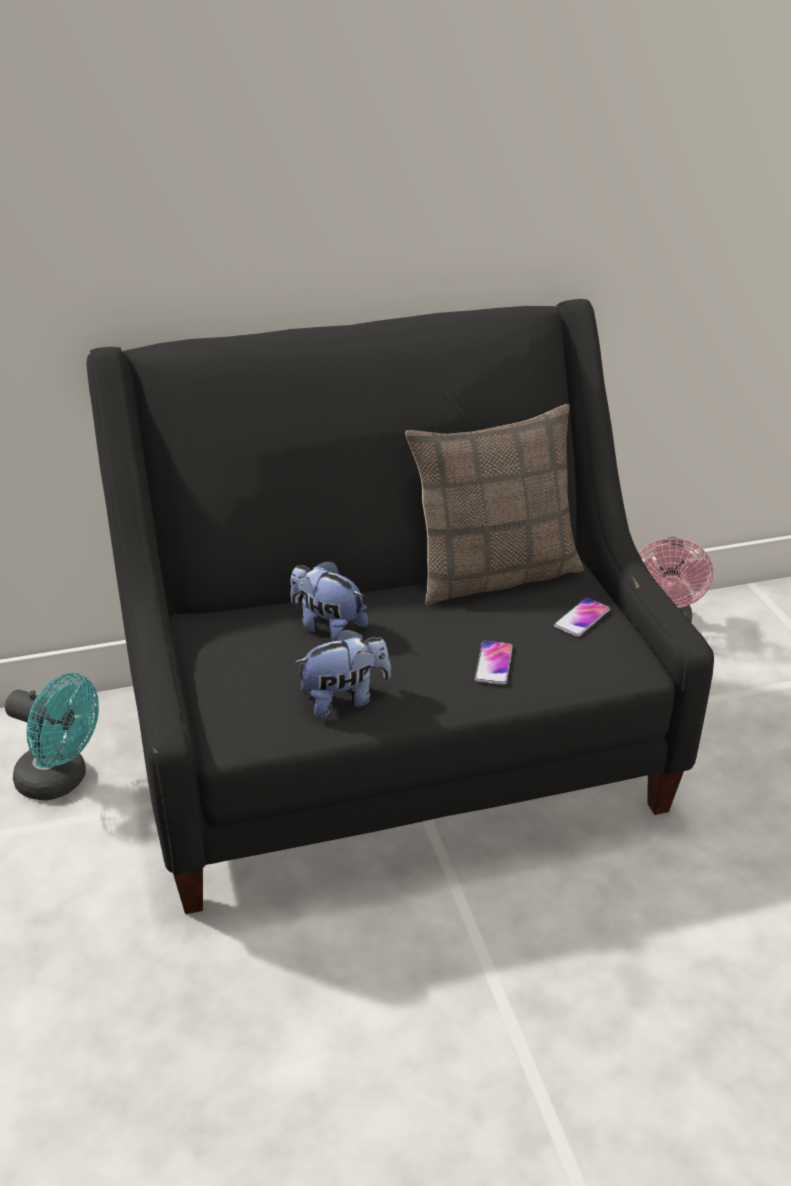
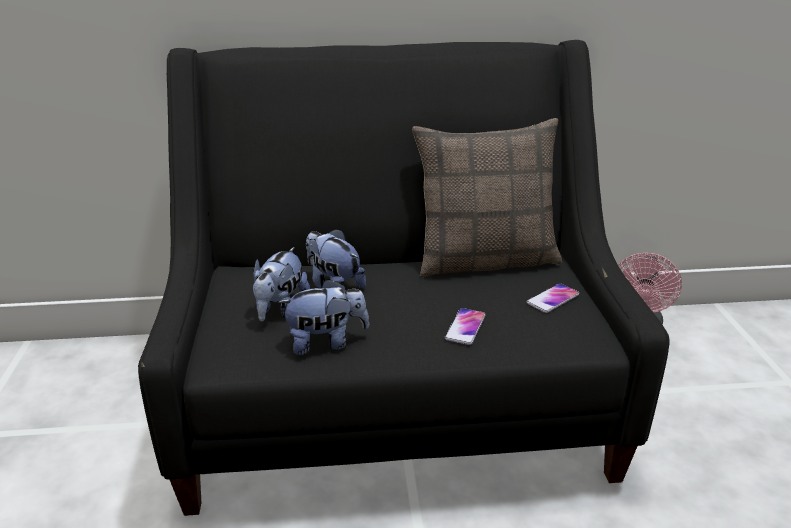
camera: 10 degrees right, 5 degrees down
turquoise fan [5,673,99,800] -> none
none -> plush toy [253,247,310,322]

